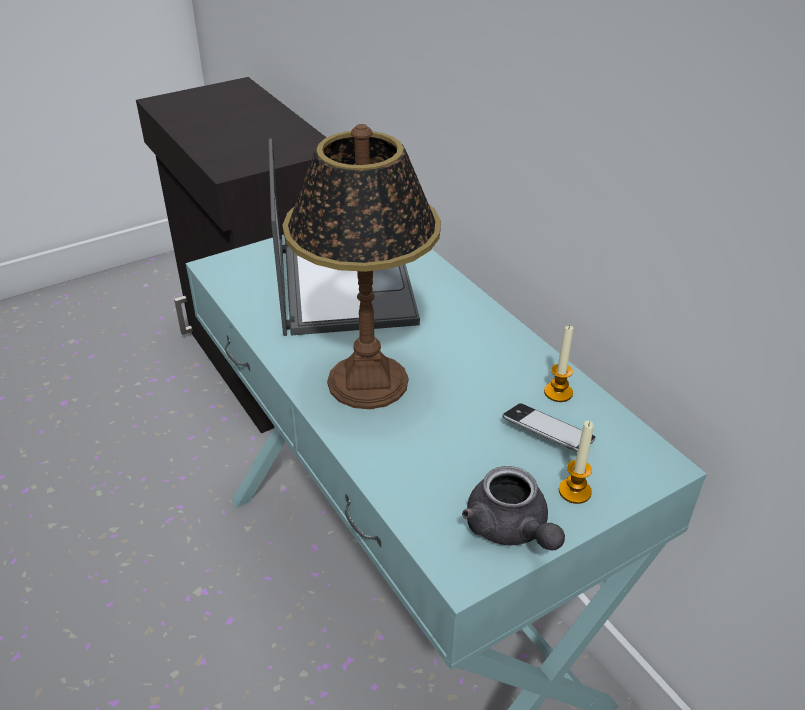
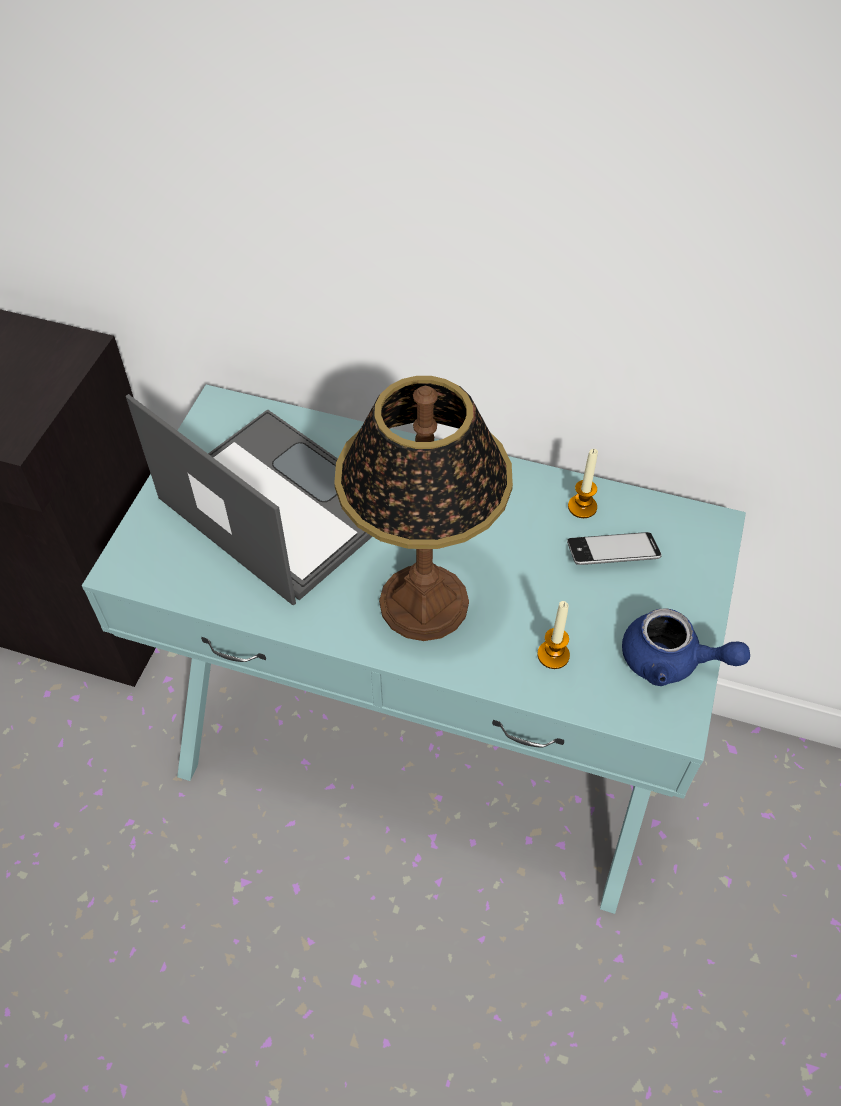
camera: 40 degrees left, 15 degrees up
grey teapot [462,466,565,550] -> blue teapot [622,609,750,686]
candle [559,421,594,504] -> candle moved to [537,601,570,669]

